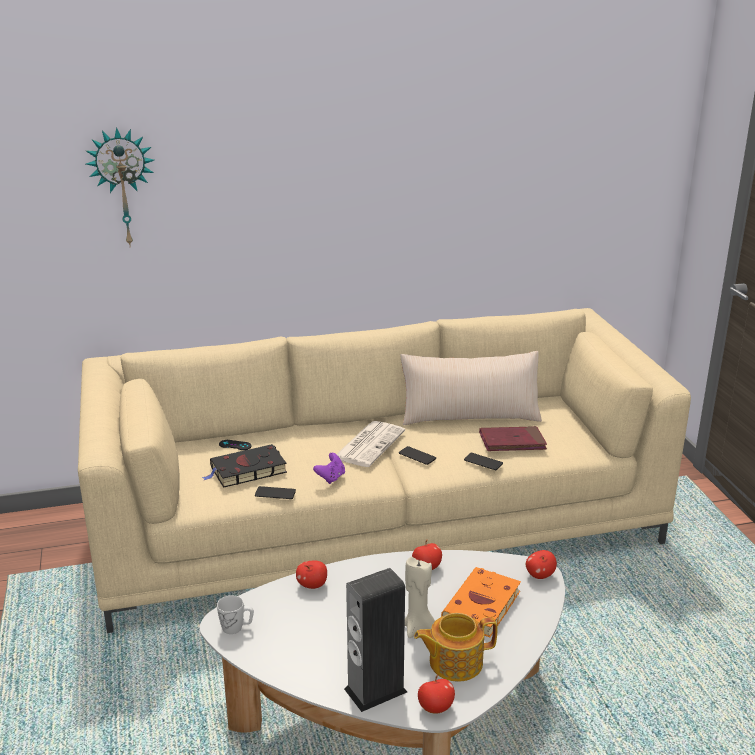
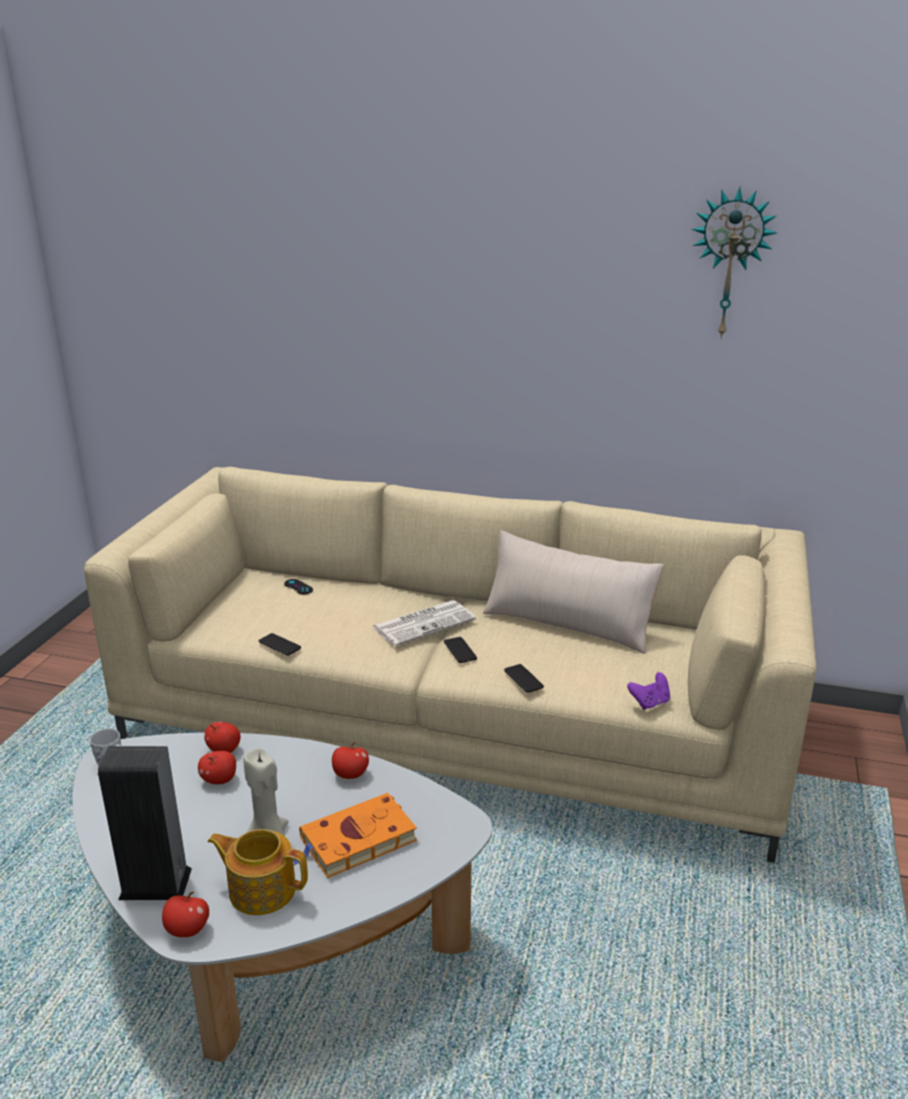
camera: 30 degrees right, 0 degrees up
wall clock [86,127,154,245] -> wall clock moved to [692,187,777,339]
black book [202,444,287,488] -> none
purple game controller [313,453,345,484] -> purple game controller moved to [627,672,670,710]
red book [479,426,547,451] -> none
apple [526,550,557,579] -> apple moved to [198,751,236,784]

